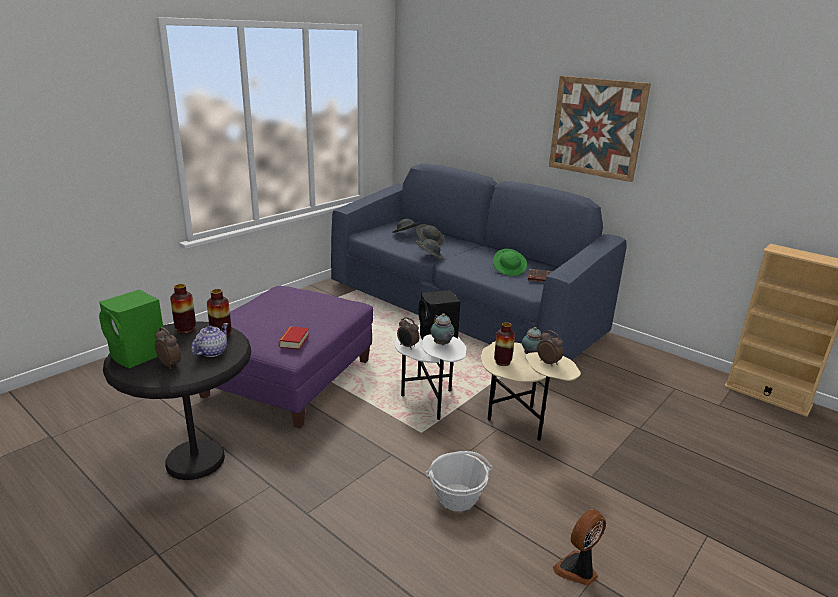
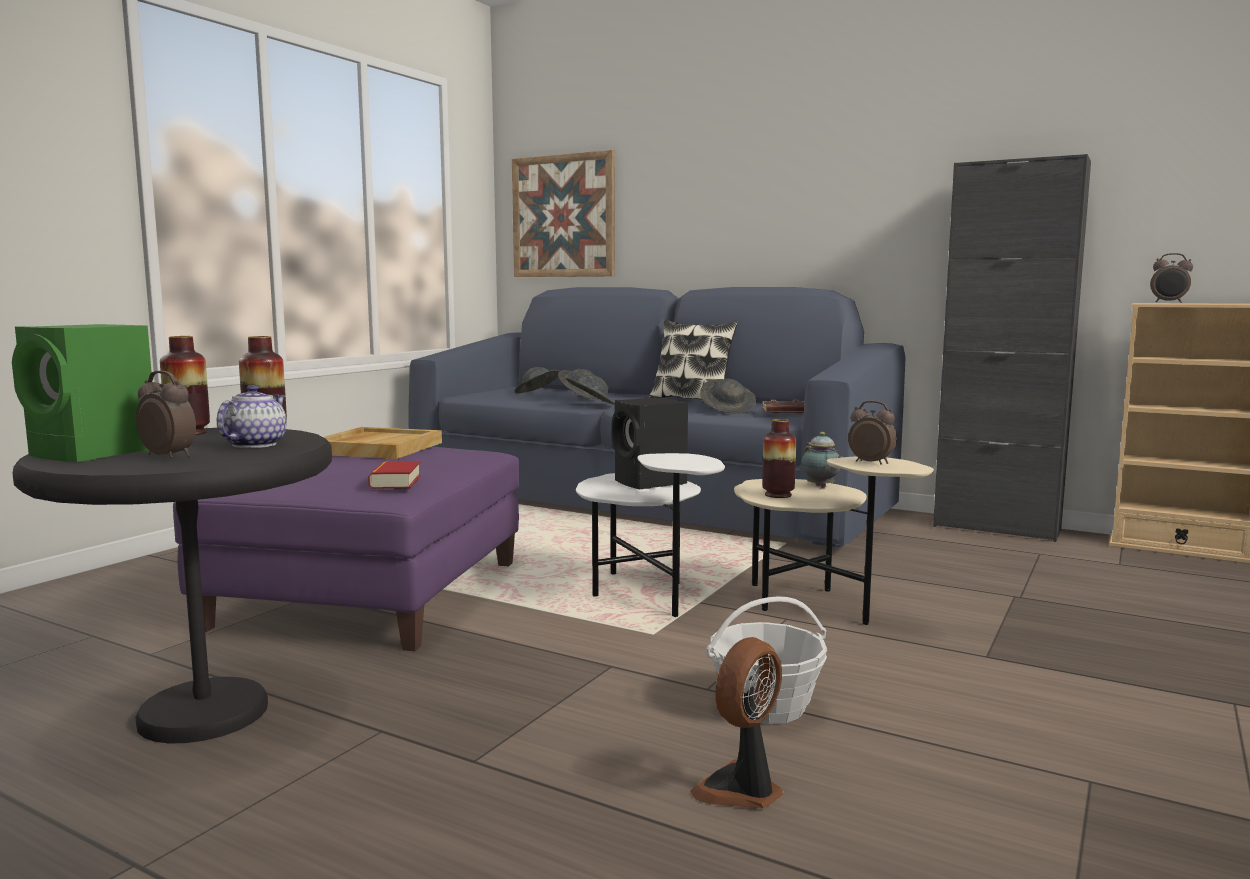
camera: 10 degrees left, 15 degrees down
alarm clock [397,317,420,350] -> alarm clock moved to [1150,253,1193,303]
teapot [430,313,455,345] -> none
green hat [493,249,527,276] -> grey hat [700,378,756,414]
picture [549,76,651,182] -> picture moved to [512,150,615,277]
fan [553,509,606,586] -> fan moved to [690,637,783,809]
none -> beige tray [324,427,442,459]
none -> pillow [649,319,738,400]
none -> black cabinet [933,154,1091,542]

